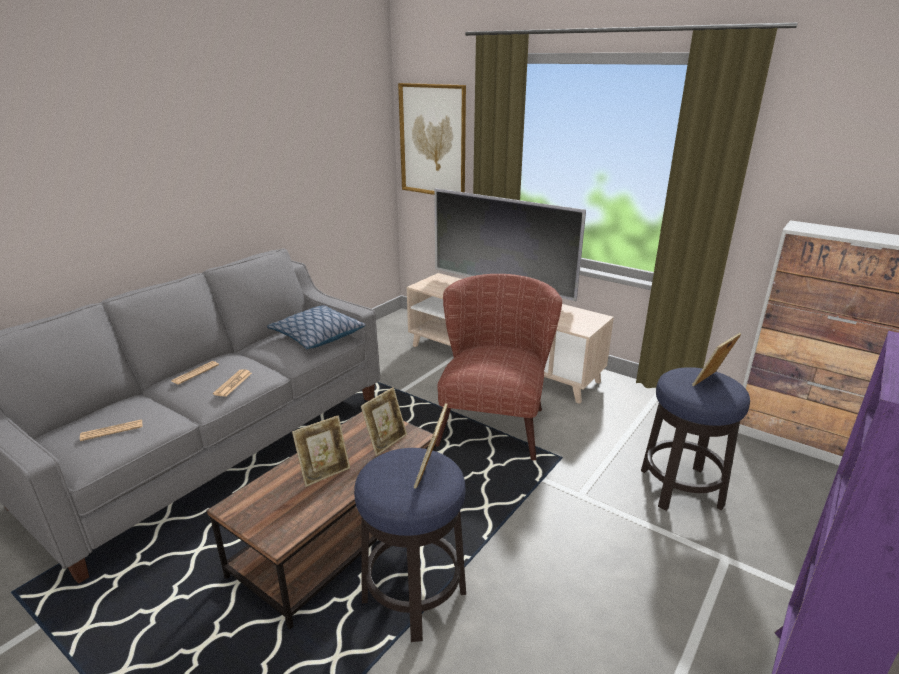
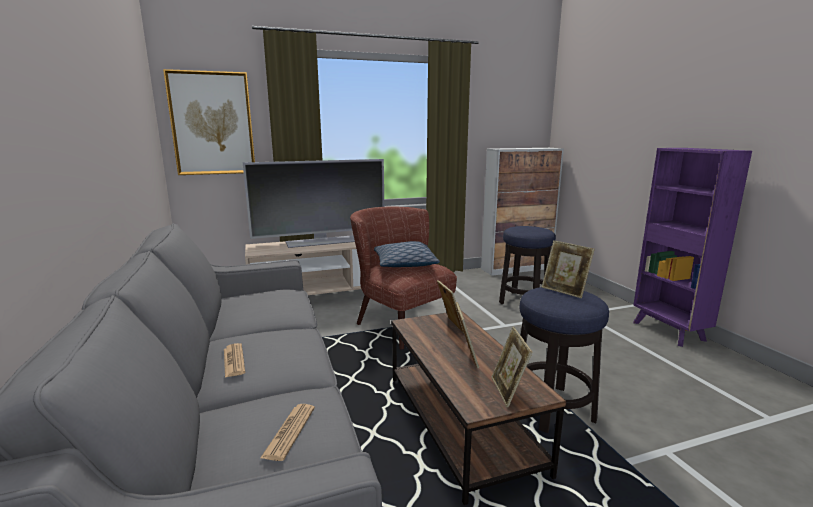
camera: 55 degrees left, 10 degrees down
newspaper [213,369,252,397] -> none
pillow [267,305,366,349] -> pillow moved to [374,241,440,267]
picture frame [692,333,741,386] -> picture frame moved to [491,327,532,407]

